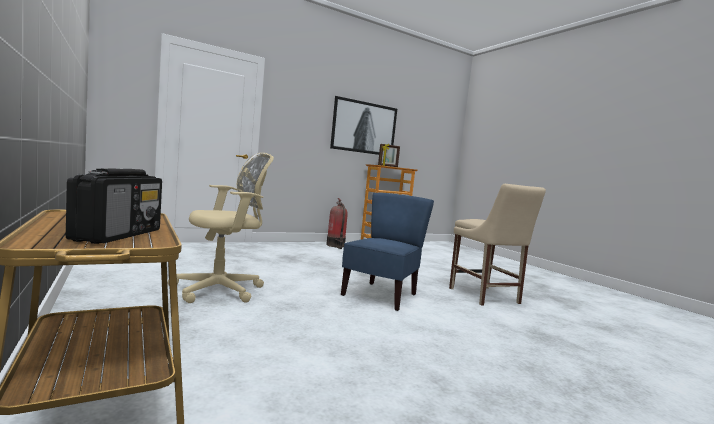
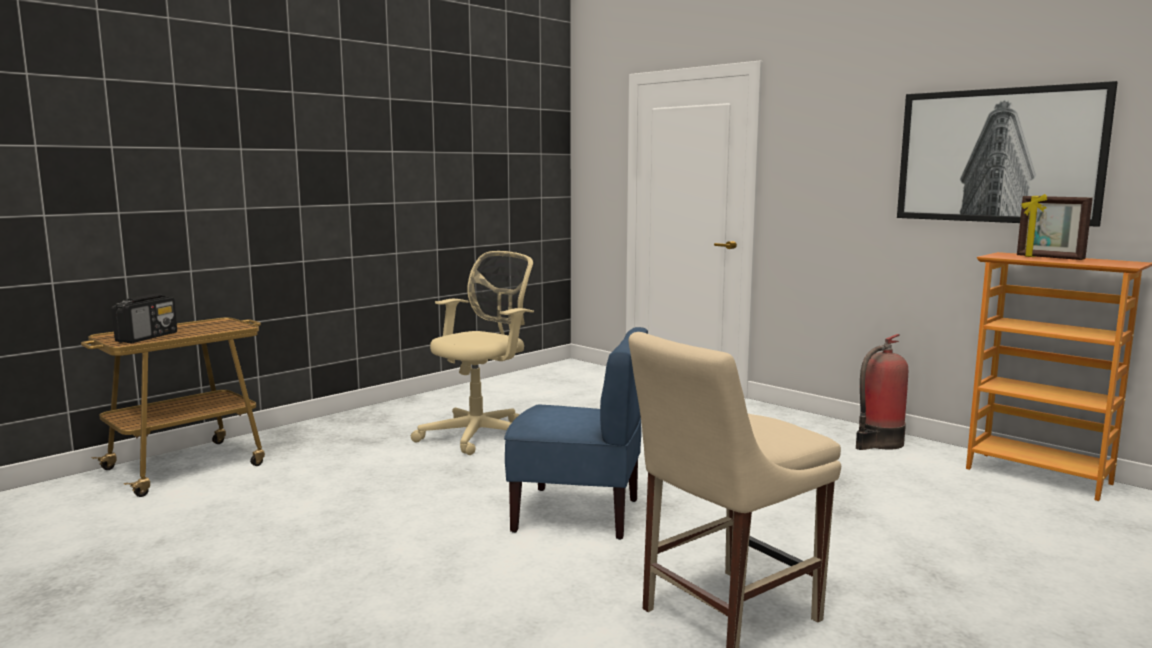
camera: 75 degrees right, 5 degrees up
radio [66,169,162,244] -> radio turned 60 degrees counterclockwise [111,293,177,343]
beige office chair [168,153,274,303] -> beige office chair turned 90 degrees counterclockwise [410,251,534,455]

